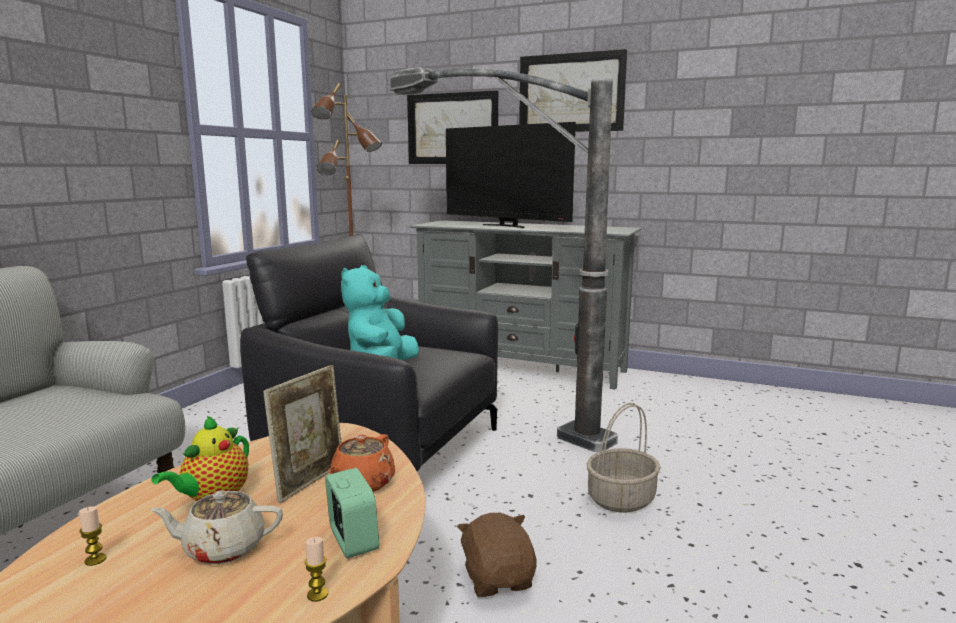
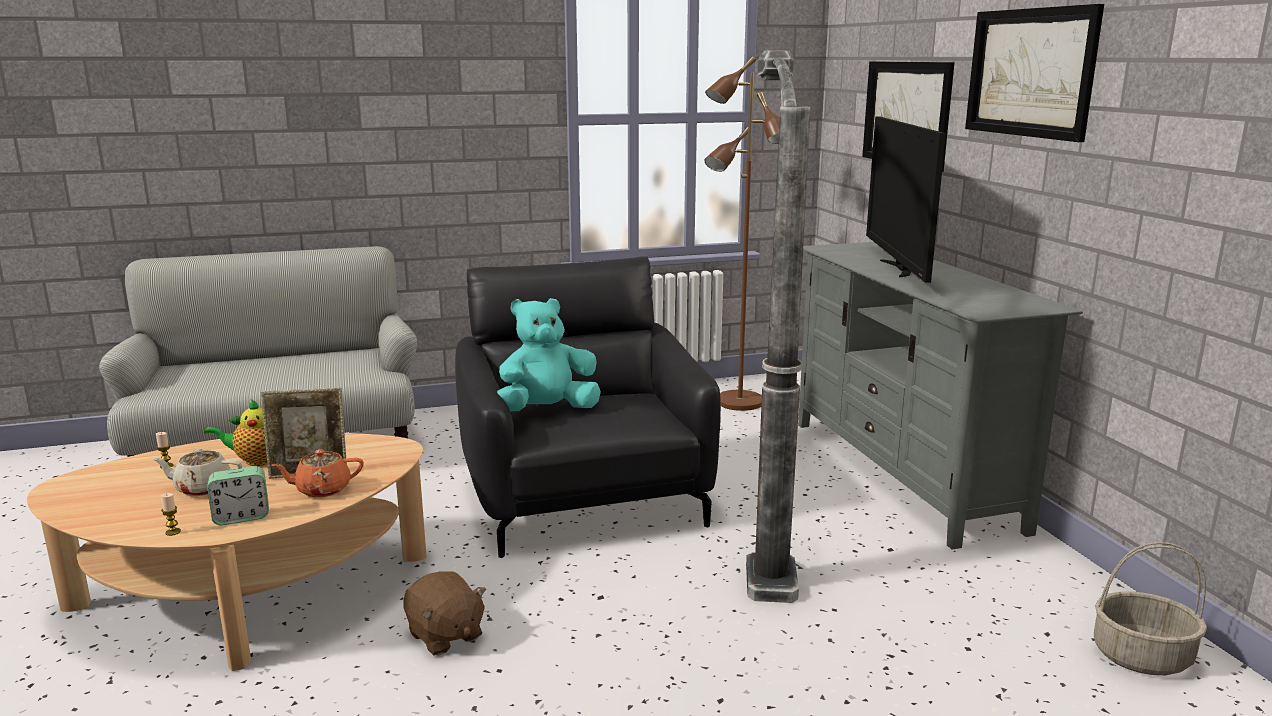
camera: 50 degrees right, 5 degrees up
beige teapot [150,490,283,564] -> beige teapot turned 45 degrees counterclockwise [153,448,242,496]
alarm clock [325,468,379,558] -> alarm clock turned 45 degrees clockwise [207,466,269,525]
brown plush toy [457,513,537,597] -> brown plush toy turned 105 degrees clockwise [404,571,486,655]
basket [587,403,661,512] -> basket moved to [1094,542,1207,675]

